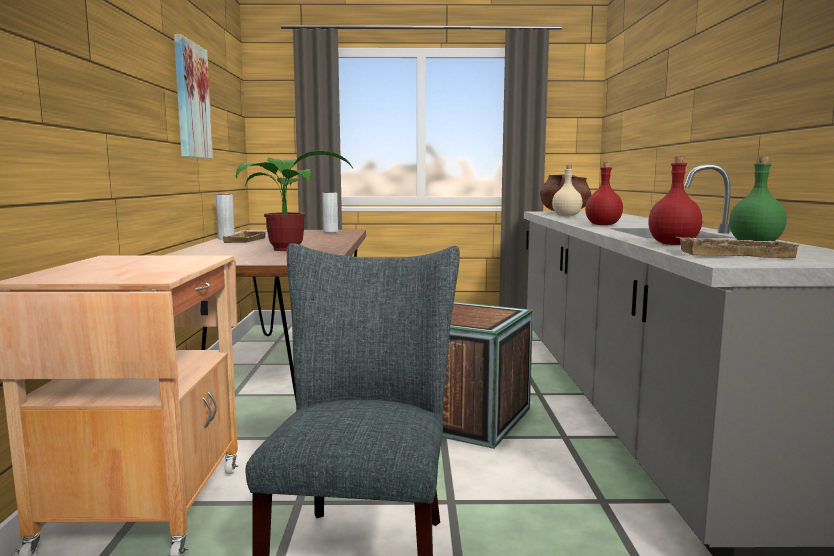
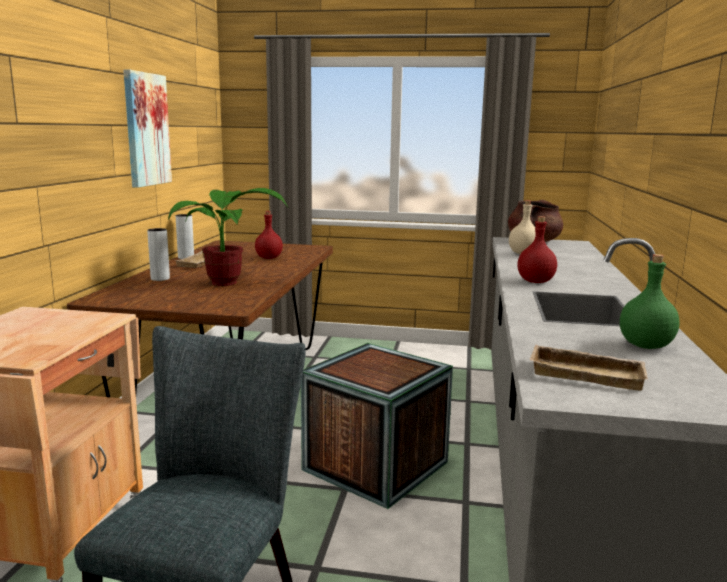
camera: 10 degrees right, 5 degrees up
grey vase [322,192,338,233] -> grey vase moved to [147,228,170,281]
red bottle [648,156,702,245] -> red bottle moved to [255,211,283,259]

